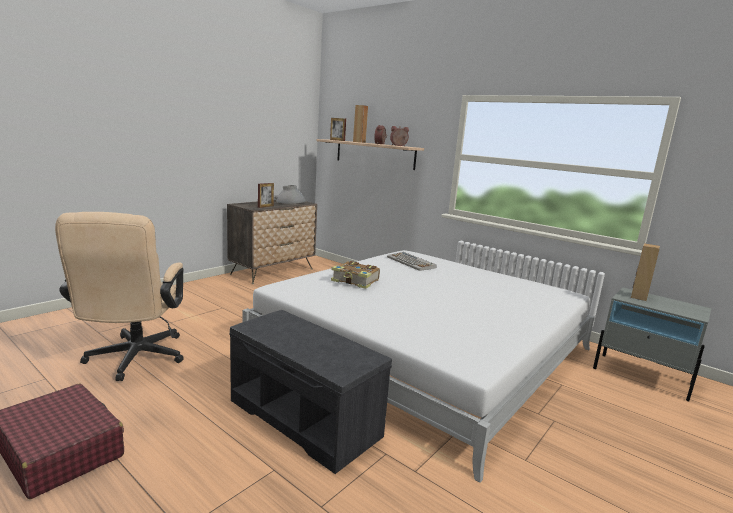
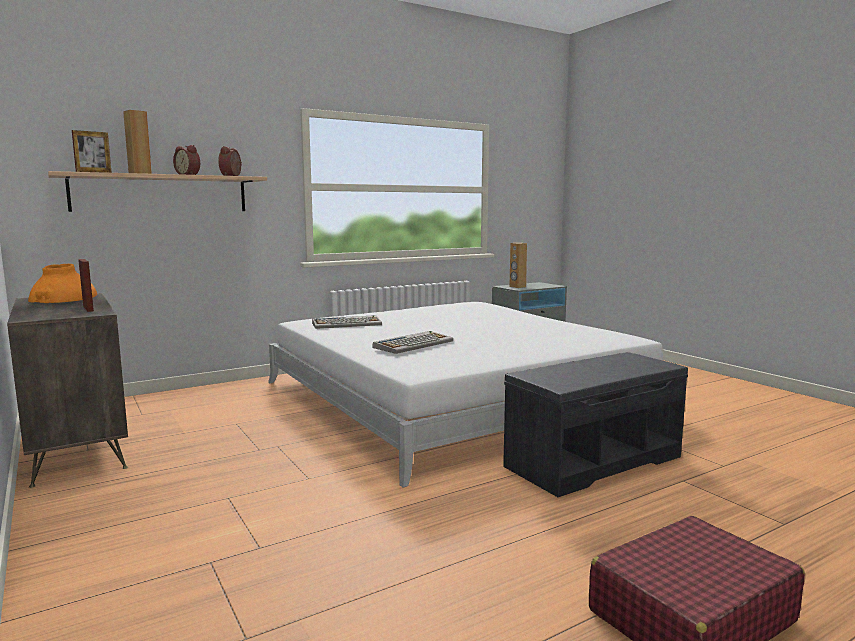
camera: 70 degrees left, 5 degrees down
beige office chair [55,212,184,381] -> none
grey vase [275,185,306,204] -> orange vase [28,264,97,303]
book [331,261,380,289] -> keyboard [373,331,453,354]

